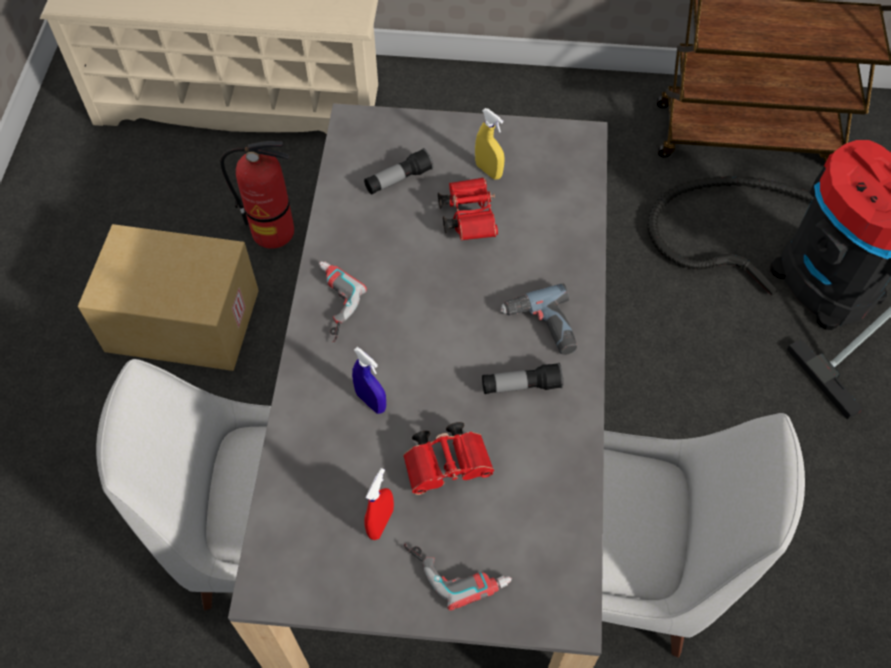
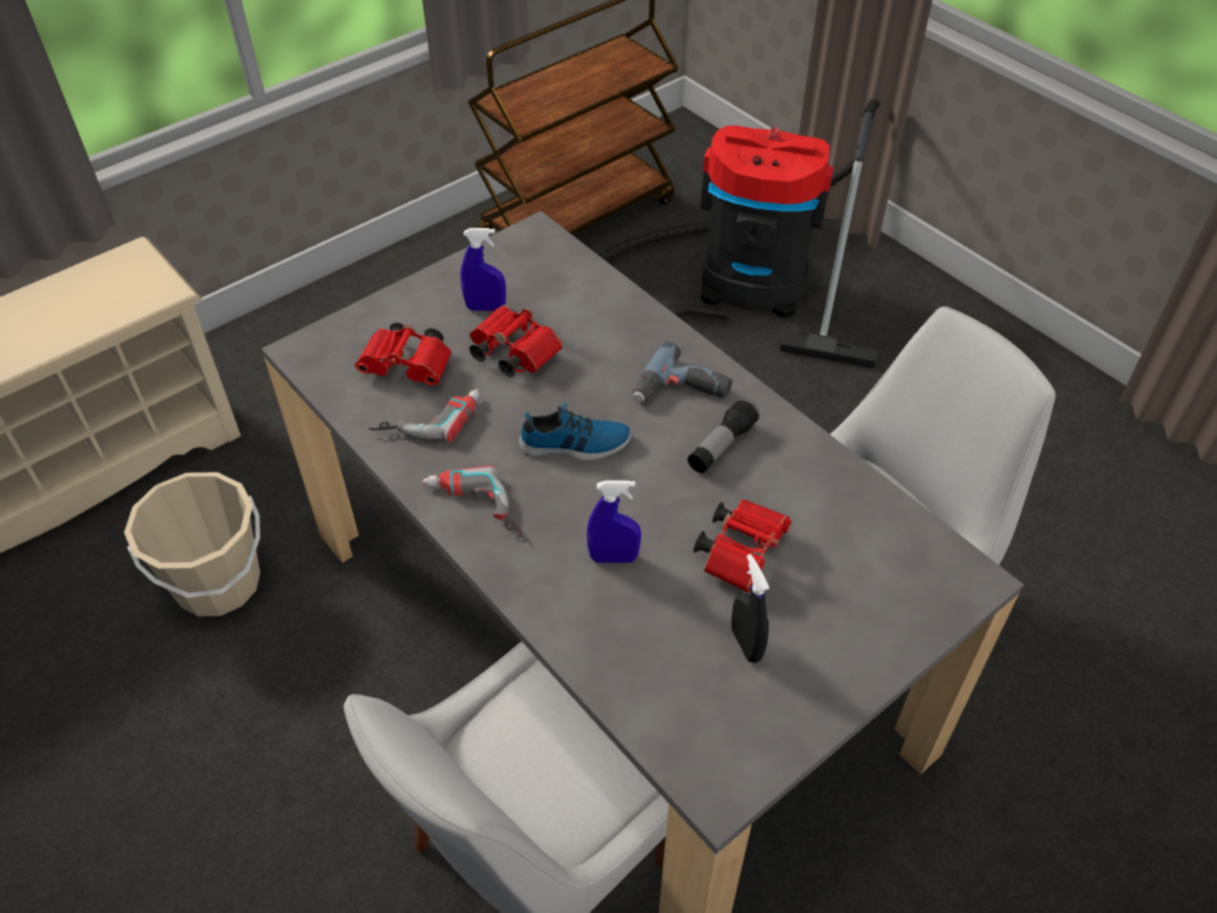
camera: 45 degrees left, 10 degrees down
cardboard box [78,224,259,371] -> none
fire extinguisher [220,141,294,249] -> beige bucket [124,472,260,616]
flashlight [364,148,433,195] -> red binoculars [355,323,451,386]
red spray bottle [364,468,394,540] -> black spray bottle [731,554,770,663]
power drill [404,543,512,611] -> power drill moved to [369,389,479,443]
yellow spray bottle [475,108,505,179] -> blue spray bottle [460,228,506,311]
none -> shoe [519,403,631,461]

